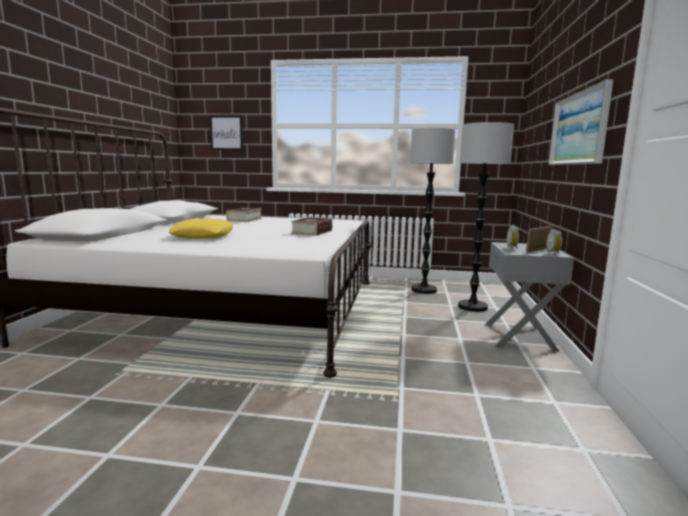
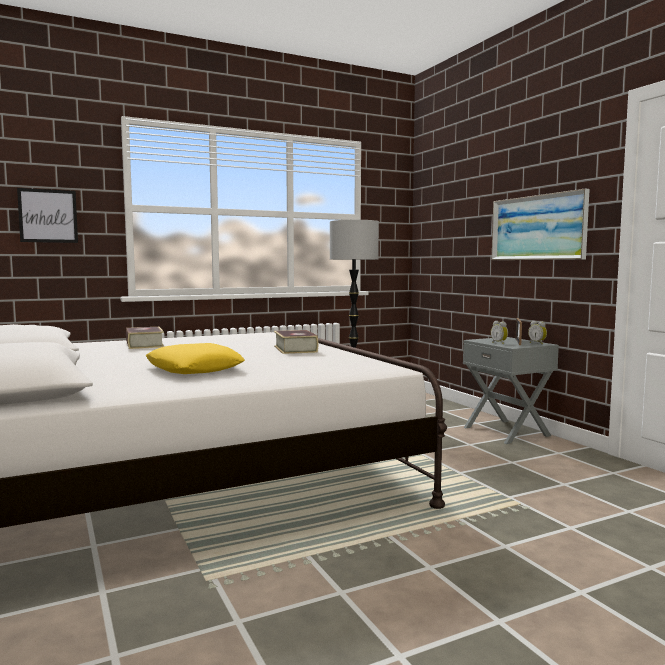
camera: 35 degrees left, 5 degrees down
floor lamp [458,122,514,312] -> none

